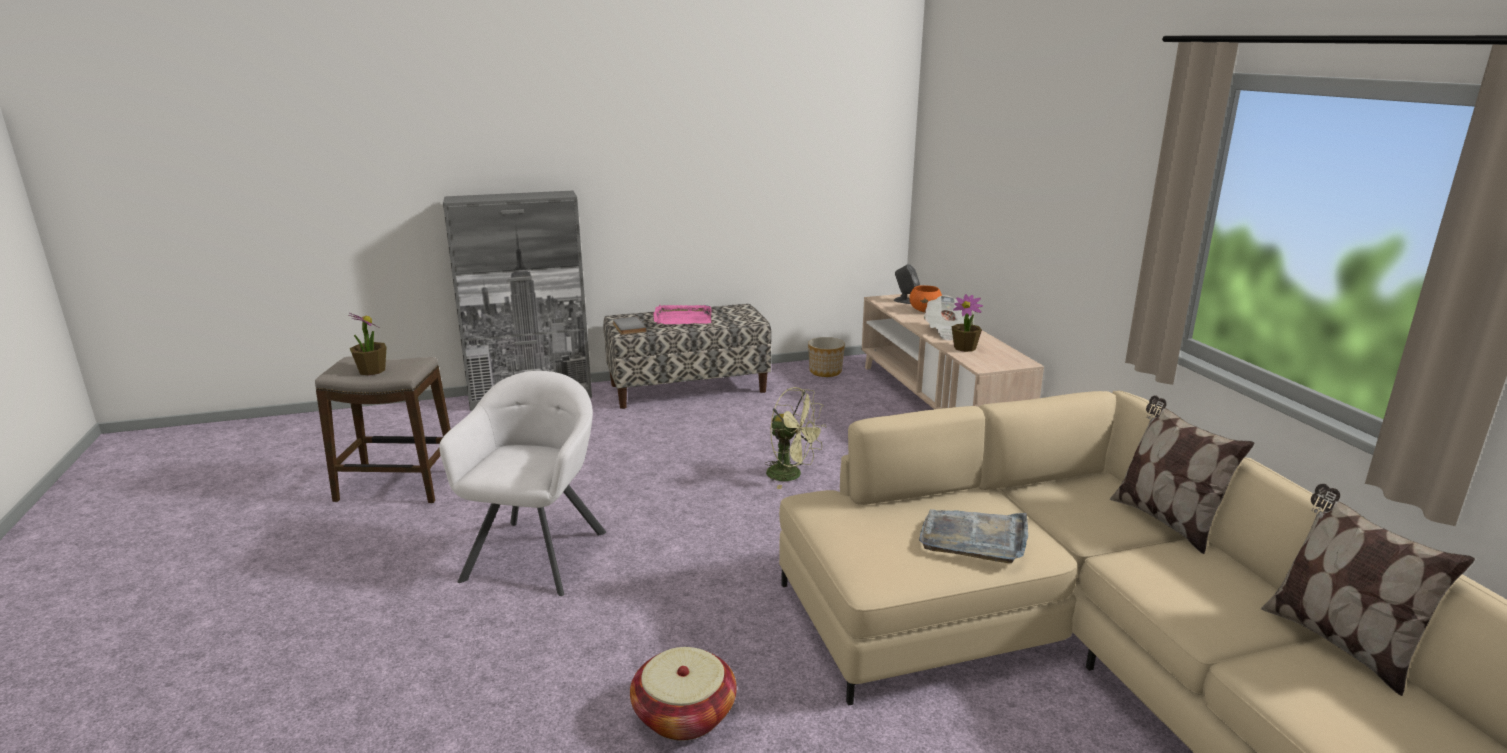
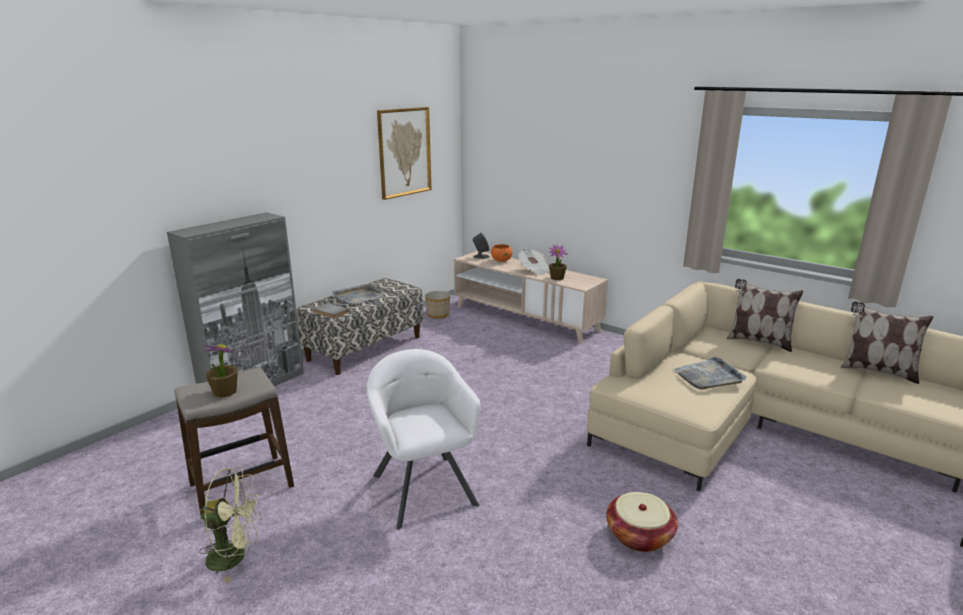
camera: 35 degrees left, 0 degrees up
pink tray [653,305,711,324] -> grey tray [332,285,384,305]
green fan [765,387,826,489] -> green fan moved to [199,467,262,583]
none -> picture [377,107,432,200]

